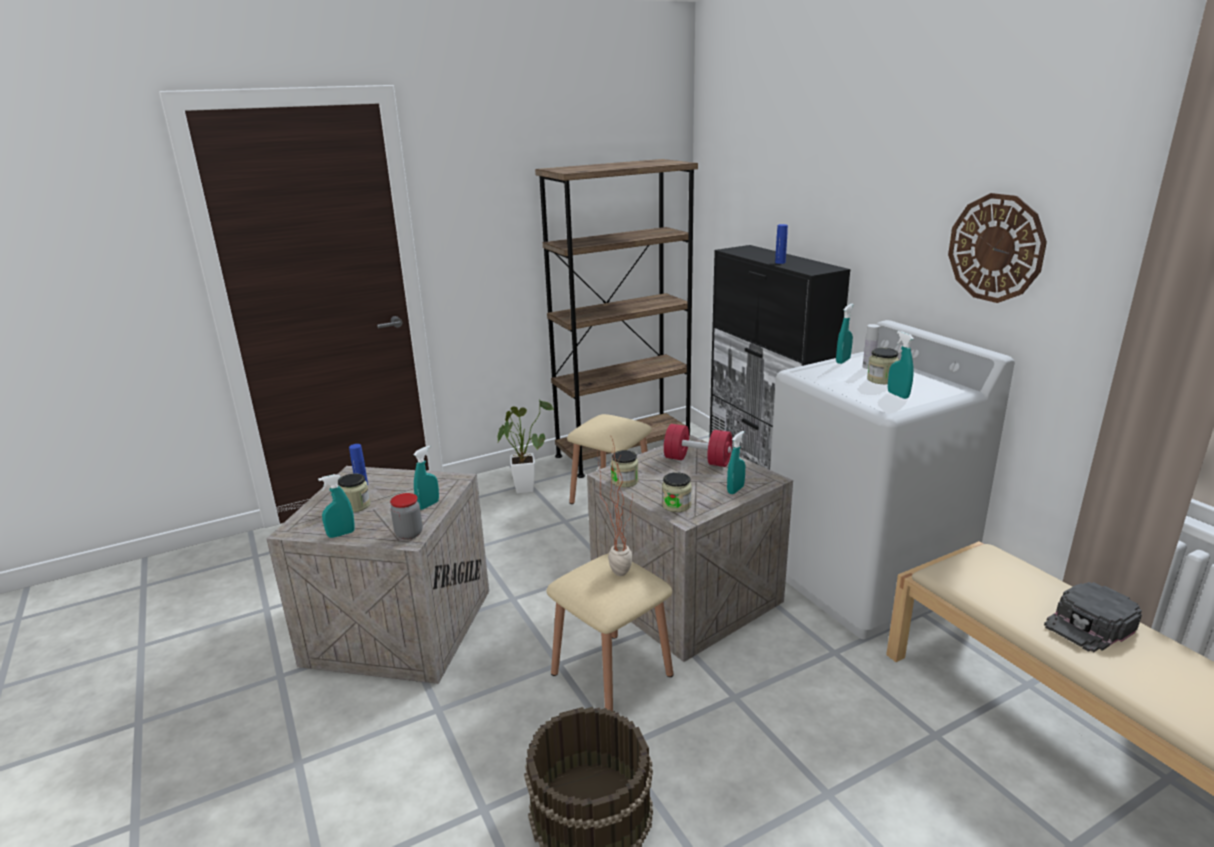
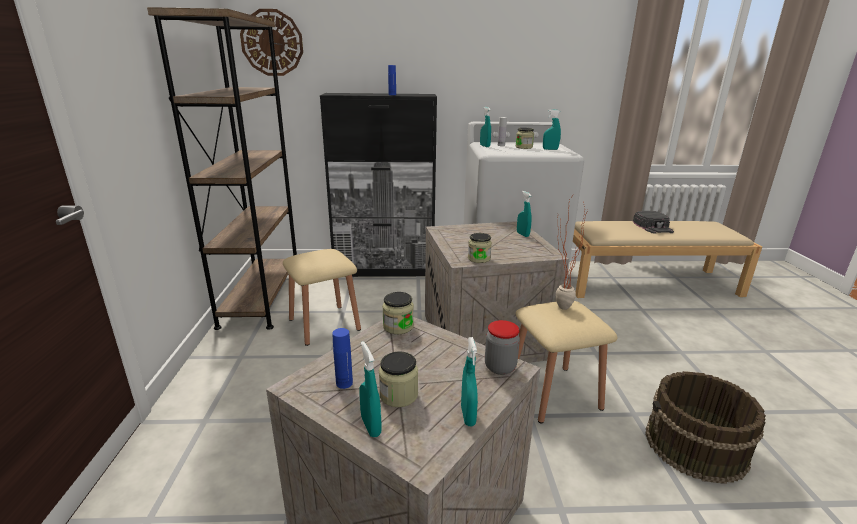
camera: 65 degrees left, 0 degrees up
turquoise spray bottle [413,446,439,510] -> turquoise spray bottle moved to [359,341,381,438]
potted plant [497,400,554,493] -> none
jar [662,472,692,512] -> jar moved to [382,292,414,334]
red dumbbell [664,424,732,467] -> none
wall clock [948,193,1047,303] -> wall clock moved to [240,9,303,76]

